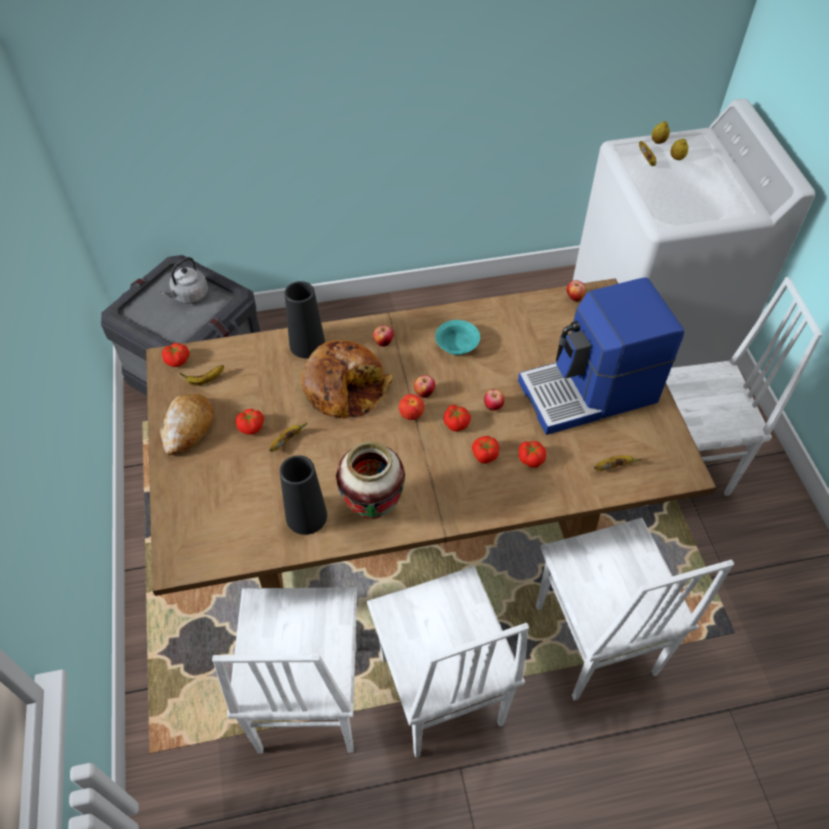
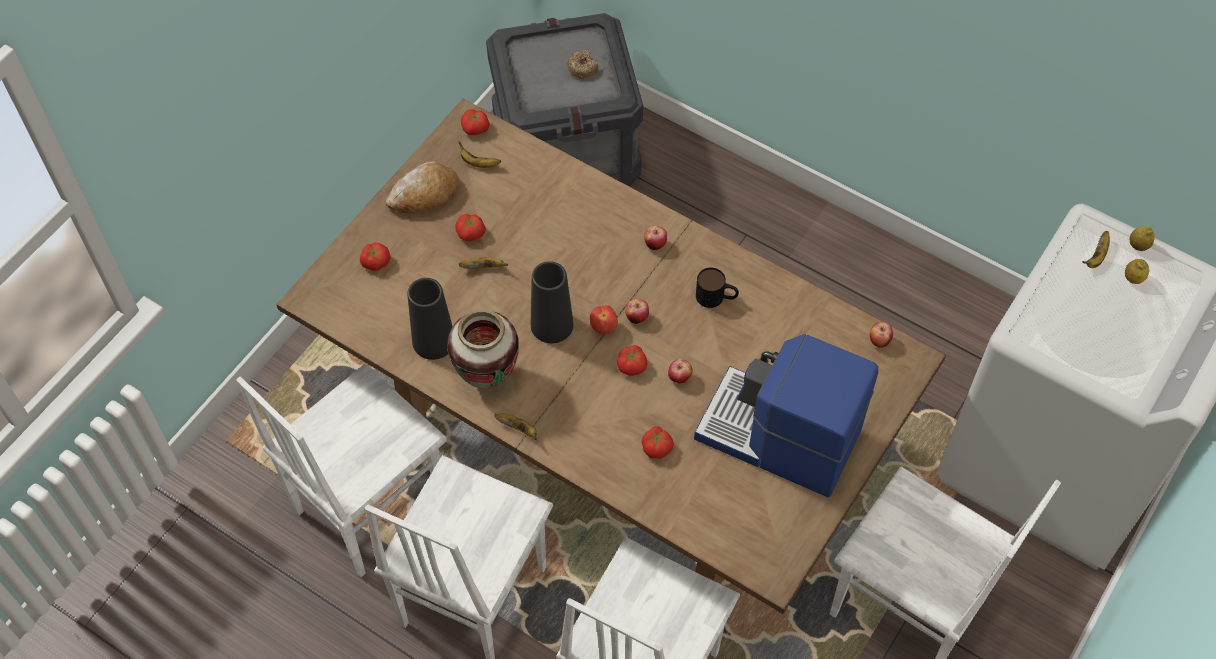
camera: 45 degrees right, 5 degrees up
grey kettle [161,257,208,304] -> donut [567,50,598,79]
black vase [285,281,325,358] -> black vase moved to [531,261,574,343]
bread [301,340,392,419] -> none
turquoise bowl [435,320,480,355] -> mug [696,267,739,308]
tomato [472,436,500,464] -> tomato moved to [360,243,391,271]
banana [594,455,641,471] -> banana moved to [494,413,537,440]

